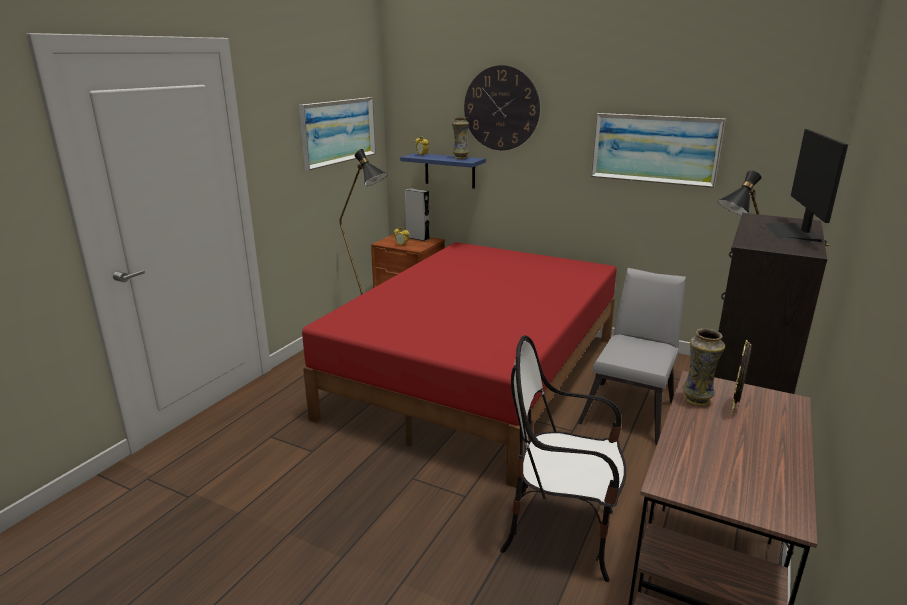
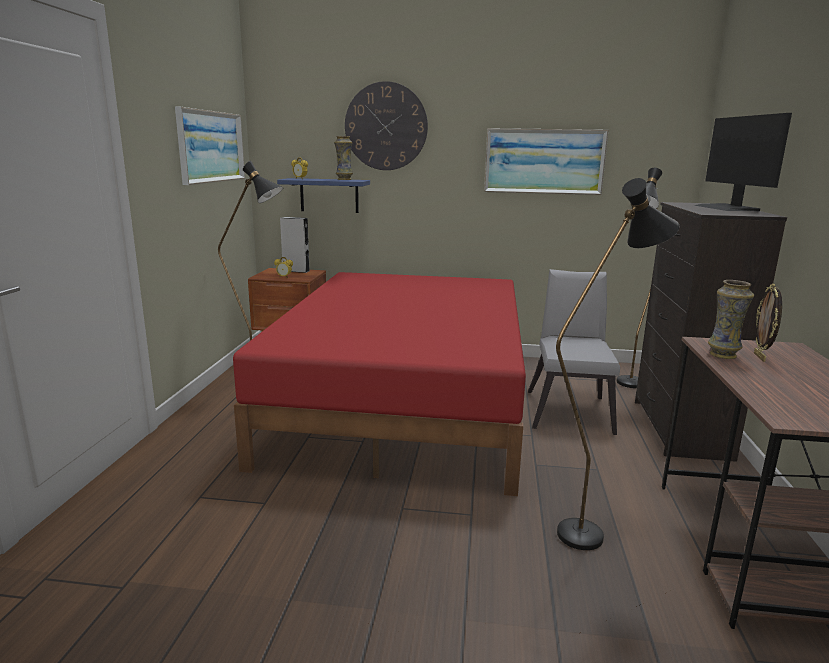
camera: 20 degrees left, 5 degrees down
chair [500,335,626,582] -> black floor lamp [556,178,679,550]

